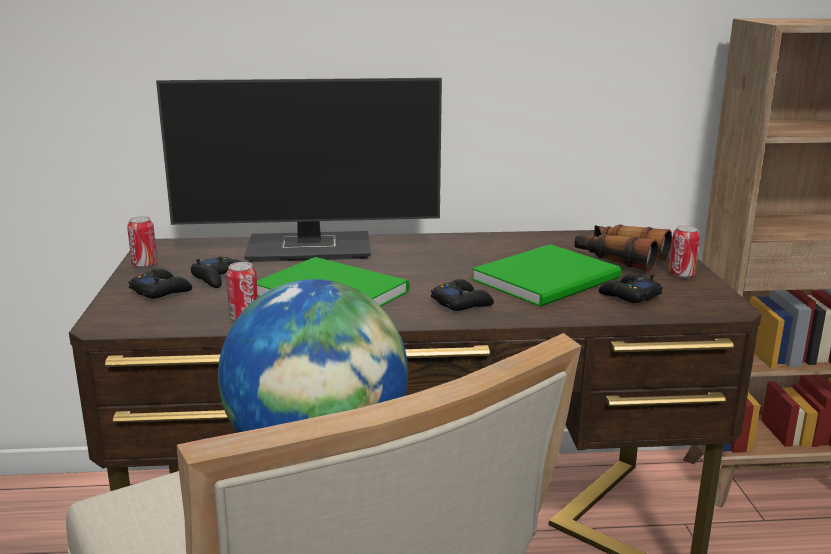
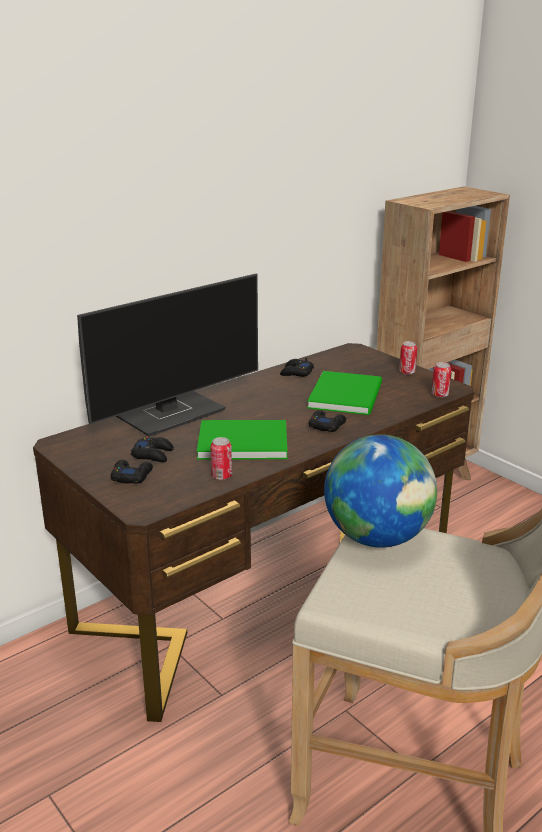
camera: 35 degrees left, 5 degrees up
can [127,216,157,268] -> can moved to [432,362,451,398]
binoculars [575,225,672,272] -> none
black game controller [599,273,663,303] -> black game controller moved to [280,358,314,377]

